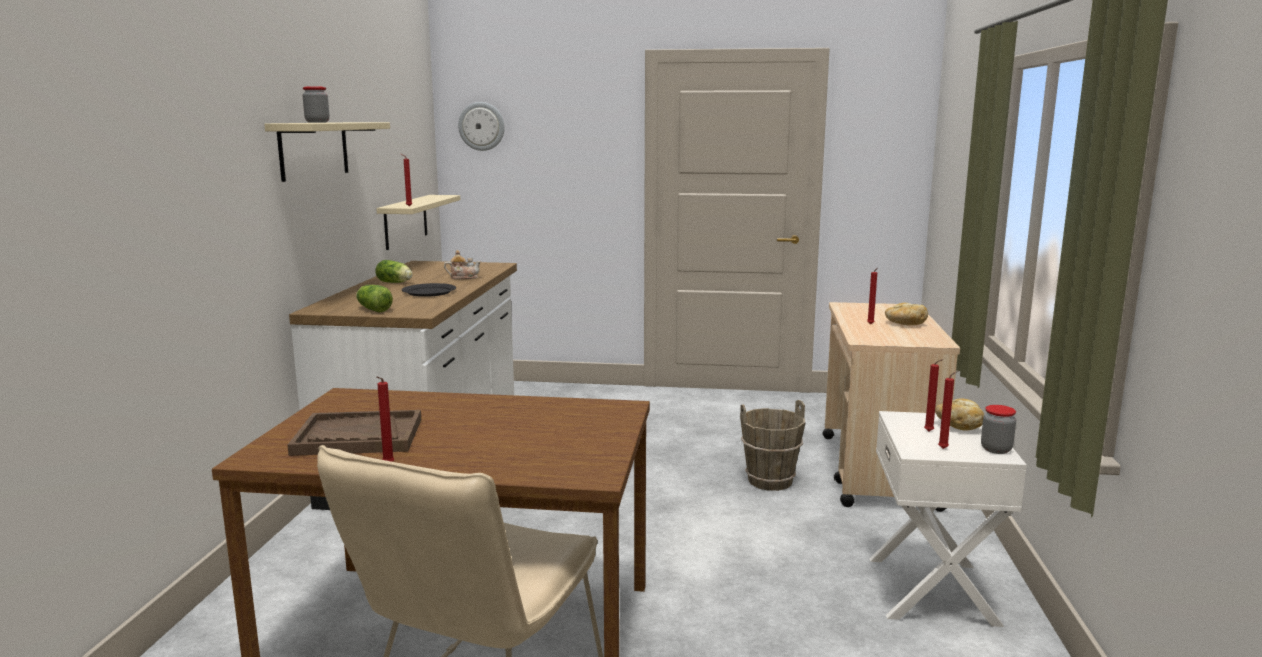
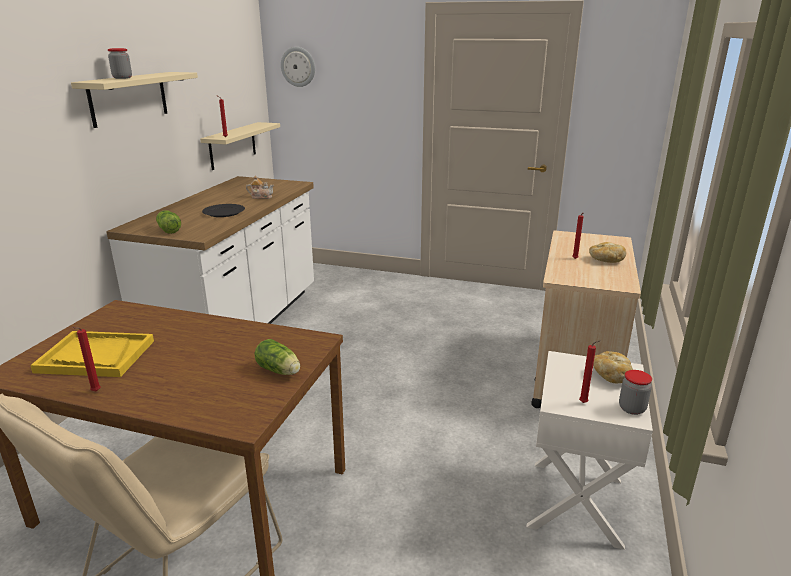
camera: 10 degrees right, 10 degrees up
brown tray [287,410,421,456] -> yellow tray [30,331,154,377]
lettuce [375,260,412,283] -> lettuce moved to [255,339,300,375]
brown bucket [740,400,805,491] -> none
red candle [924,359,944,432] -> none

